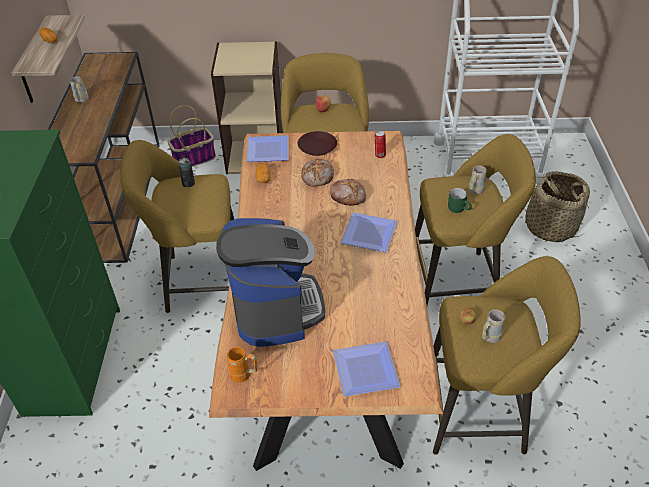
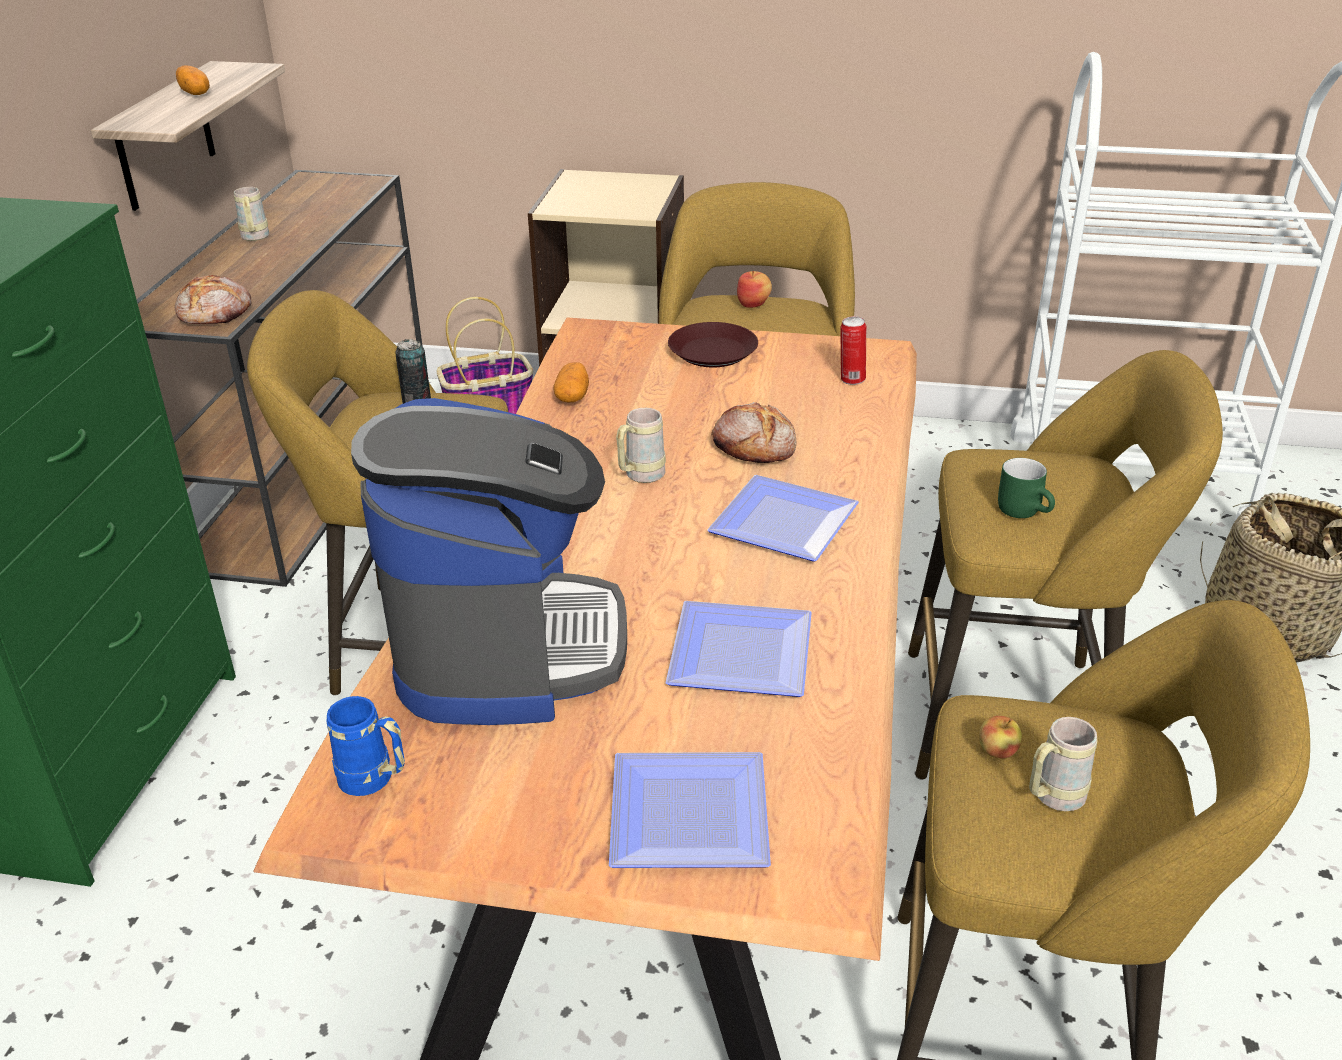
camera: 10 degrees right, 10 degrees down
orange mug [227,347,257,383] -> blue mug [326,696,405,796]
plate [246,135,289,162] -> plate moved to [666,601,812,697]
bread [301,159,334,186] -> bread moved to [175,275,252,324]
beige mug [469,166,487,194] -> beige mug moved to [616,408,666,483]

